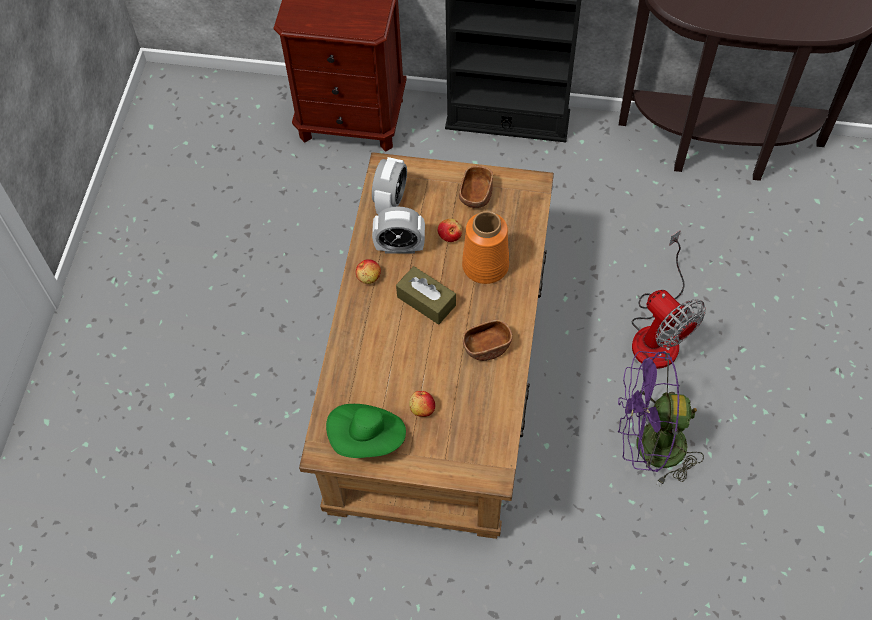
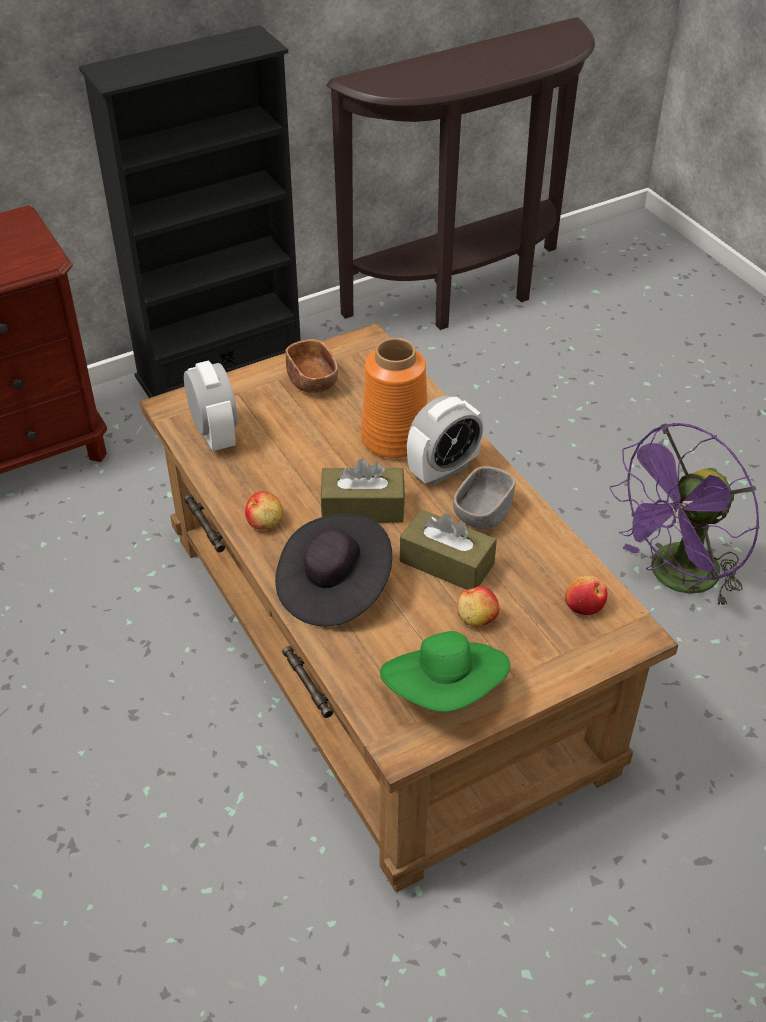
camera: 40 degrees left, 15 degrees down
alarm clock [372,207,425,254] -> alarm clock moved to [407,396,484,486]
apple [438,219,462,242] -> apple moved to [565,576,608,615]
brown bowl [463,320,512,361] -> grey bowl [453,466,516,529]
fan [632,230,706,369] -> none
none -> black hat [275,514,392,626]
none -> brown tissue box [400,510,497,590]

